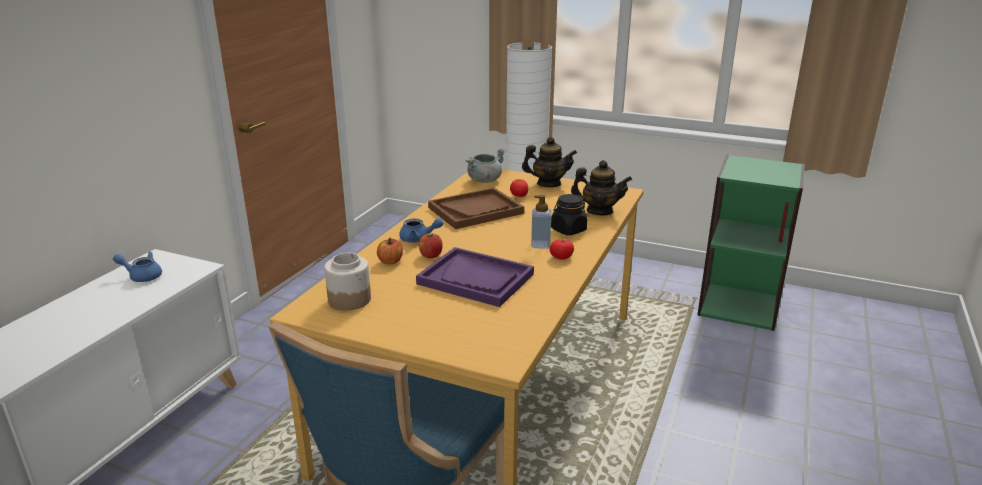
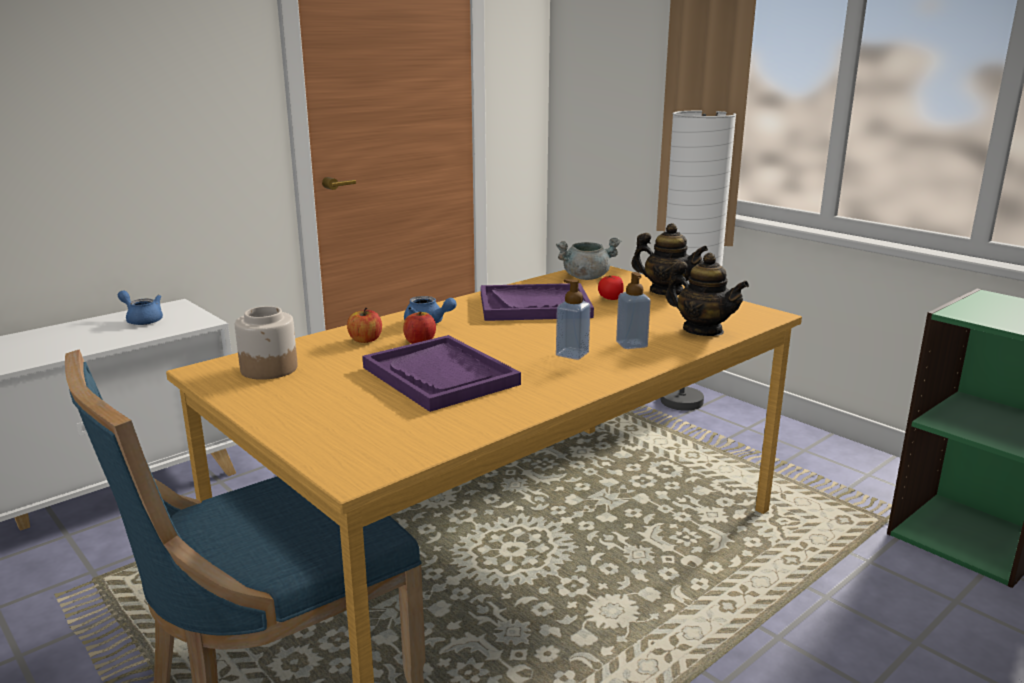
camera: 25 degrees right, 5 degrees down
brown tray [428,187,524,229] -> purple tray [481,283,594,321]
tomato [550,239,574,260] -> none
black jar [551,194,587,235] -> soap dispenser [616,272,651,349]

